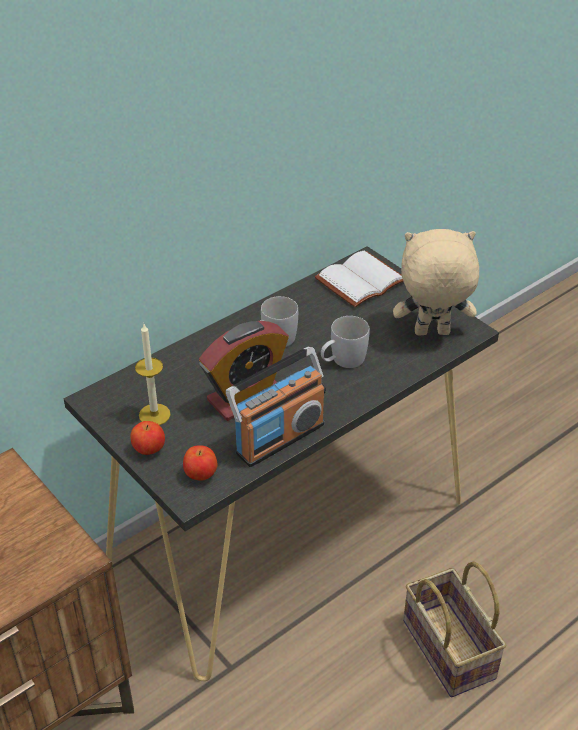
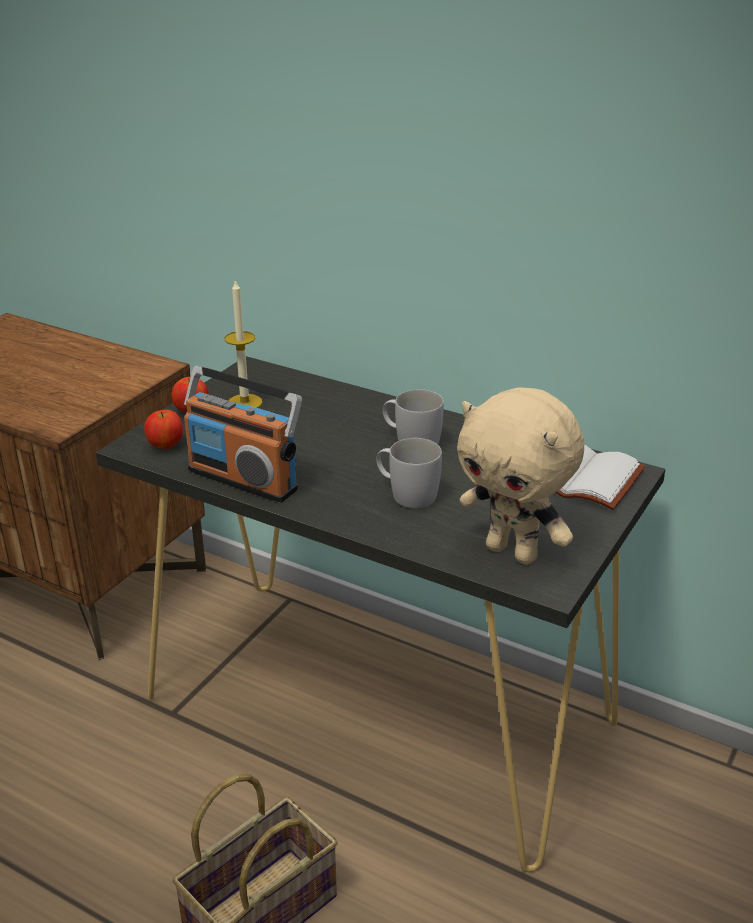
camera: 70 degrees right, 10 degrees down
alarm clock [199,321,289,421] -> none
beige plush toy [393,229,479,335] -> beige plush toy turned 150 degrees clockwise [457,387,584,565]

